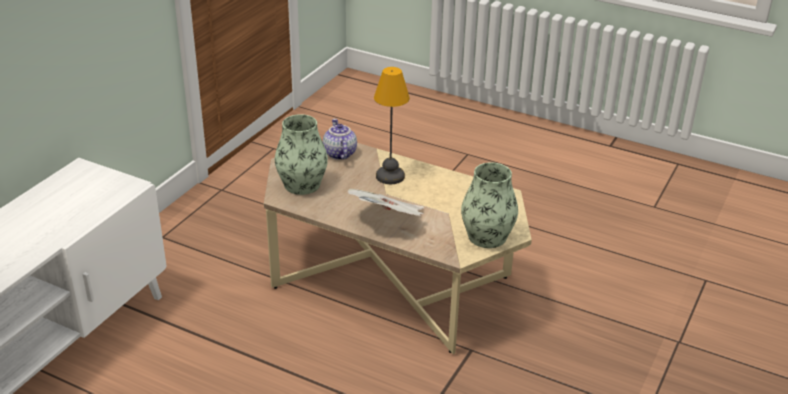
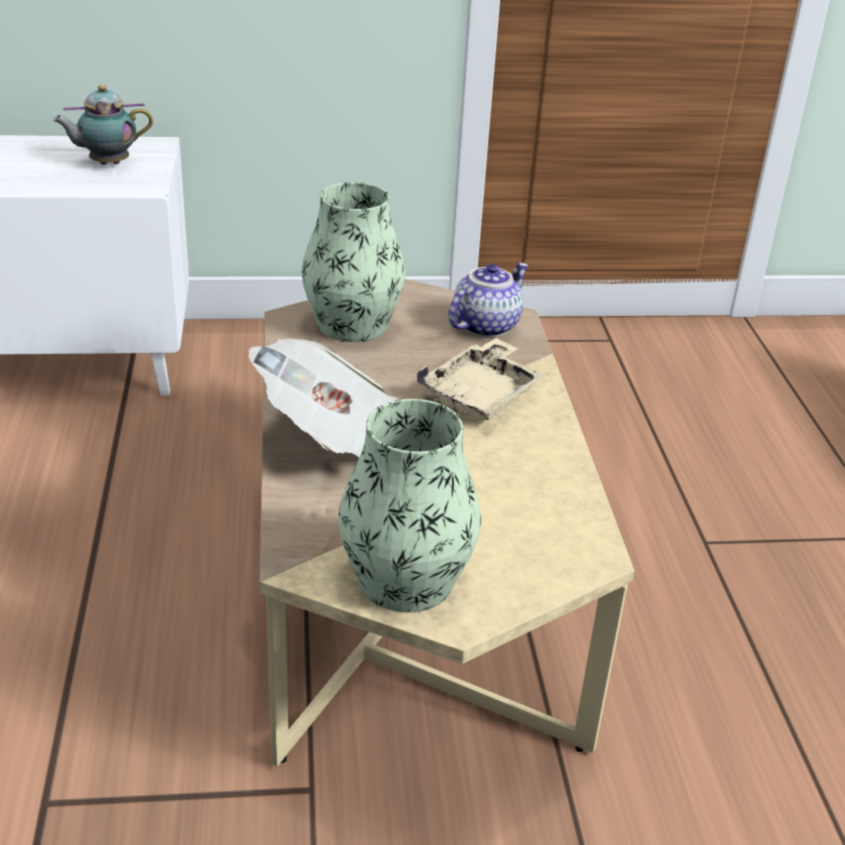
camera: 55 degrees right, 0 degrees up
table lamp [374,67,410,184] -> beige tray [417,338,546,420]
none -> teapot [53,85,153,165]

